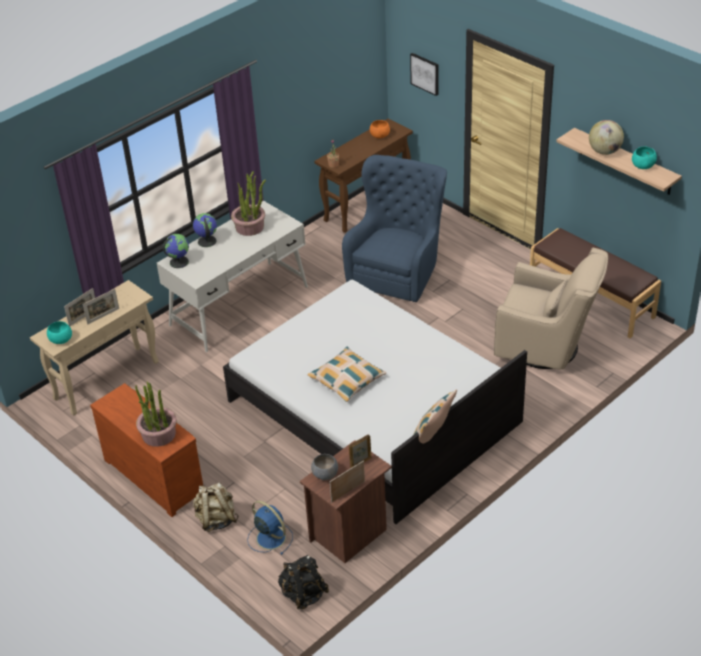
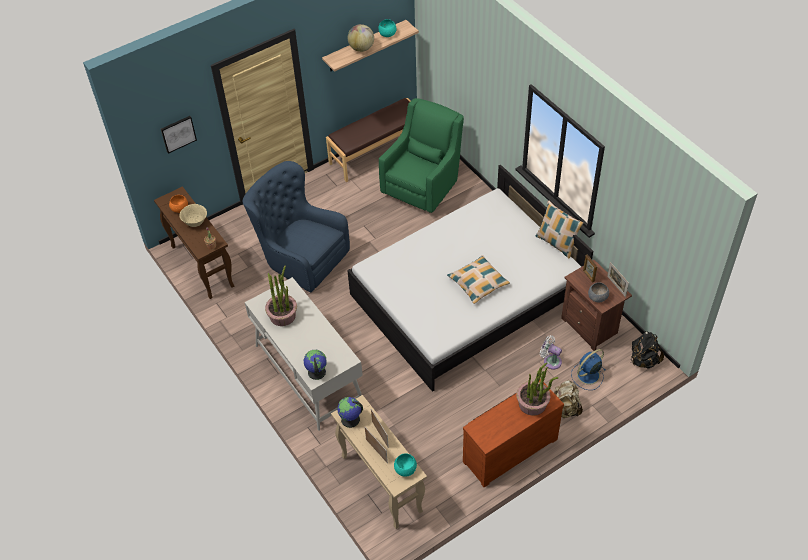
camera: 80 degrees left, 10 degrees up
globe [193,213,217,247] -> globe moved to [337,397,363,428]
beige armchair [494,248,608,370] -> green armchair [379,98,464,213]
none -> beige bowl [179,204,207,227]
none -> white fan [540,335,562,370]

